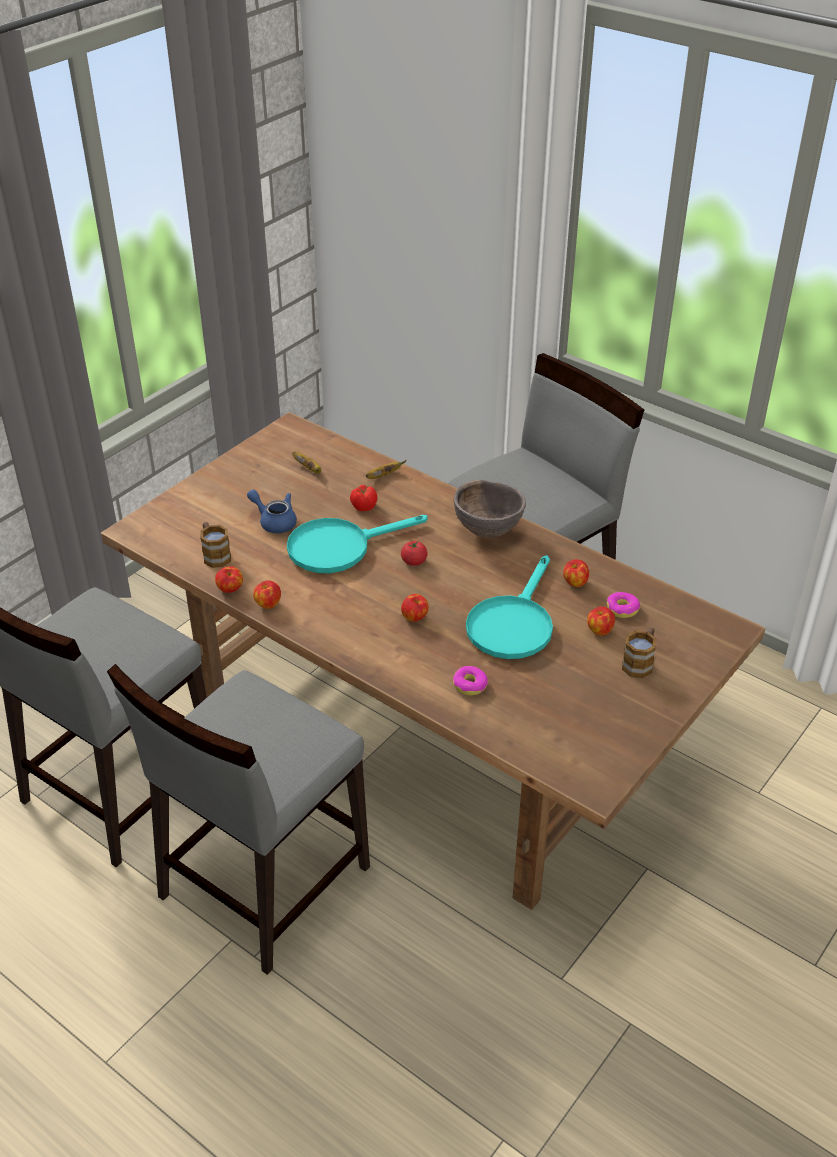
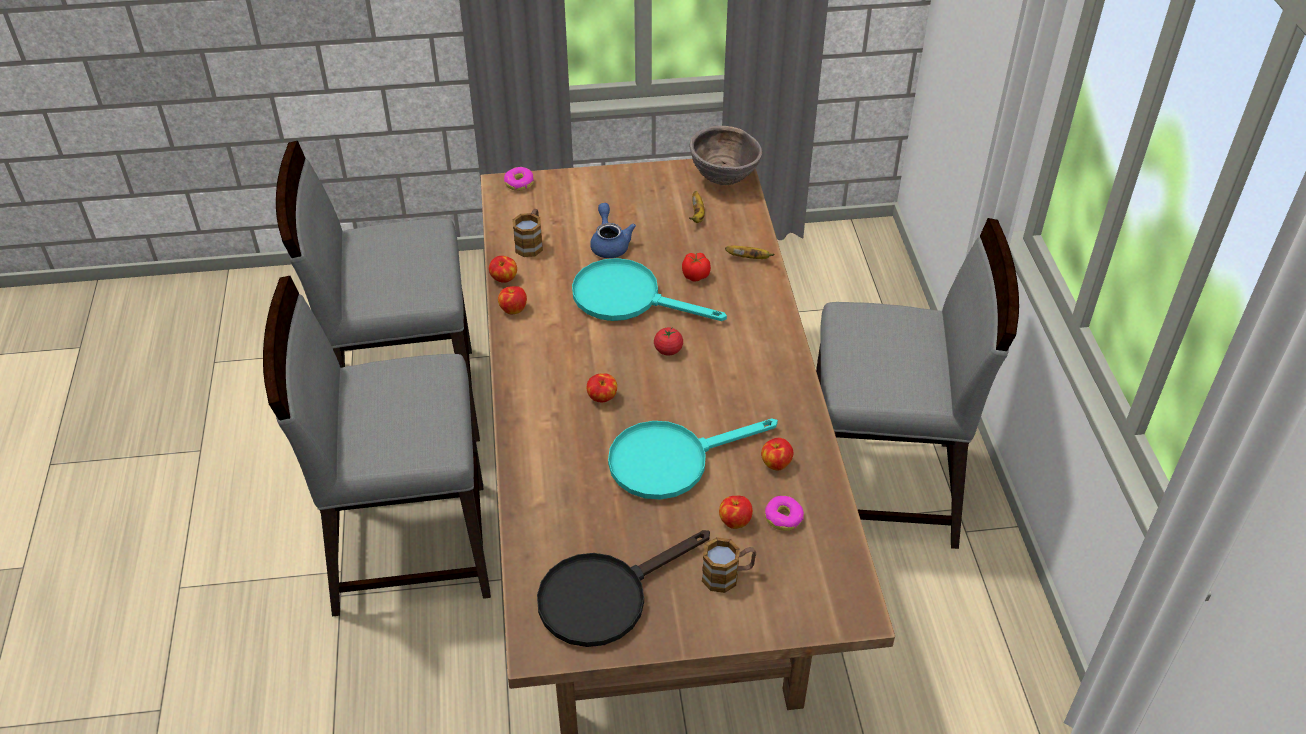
camera: 45 degrees right, 5 degrees up
donut [453,666,488,695] -> donut moved to [504,167,534,191]
brown bowl [454,480,526,538] -> brown bowl moved to [689,126,762,185]
none -> black frying pan [537,530,710,647]

